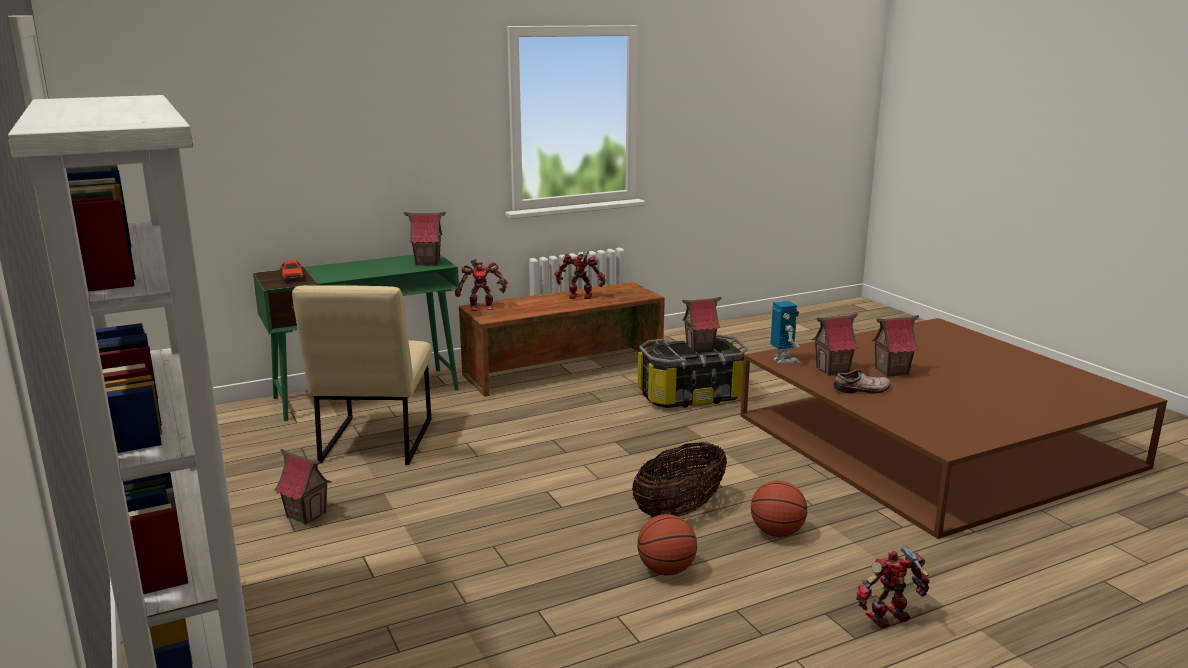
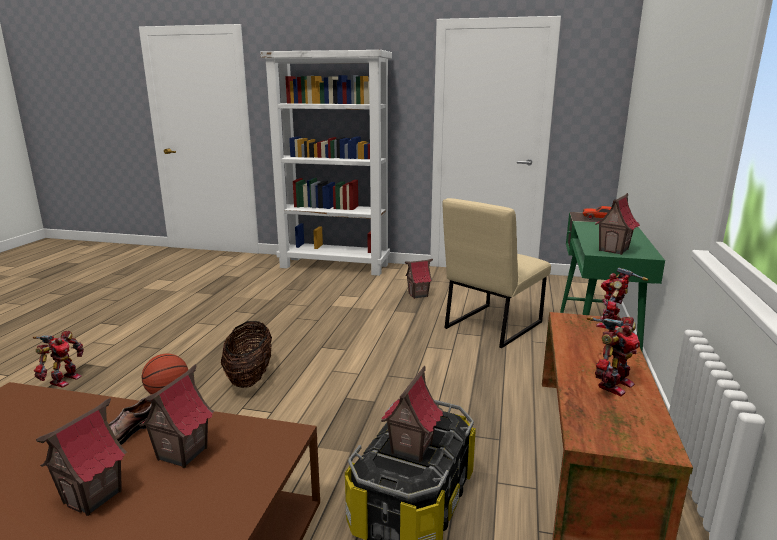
camera: 130 degrees right, 0 degrees up
beige chair [292,285,432,465] -> beige chair turned 90 degrees counterclockwise [443,198,551,348]
basketball [637,514,697,575] -> none
toy robot [770,301,800,364] -> none

